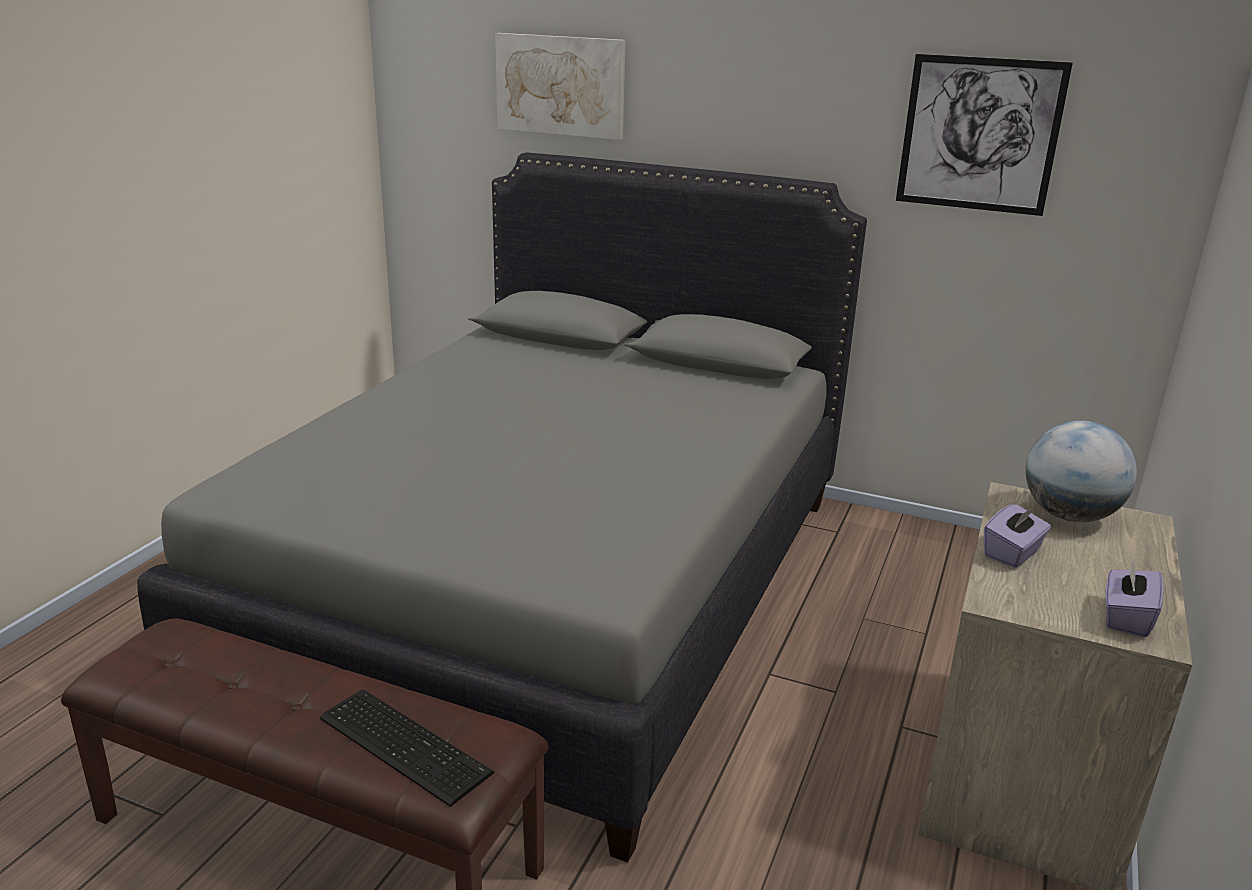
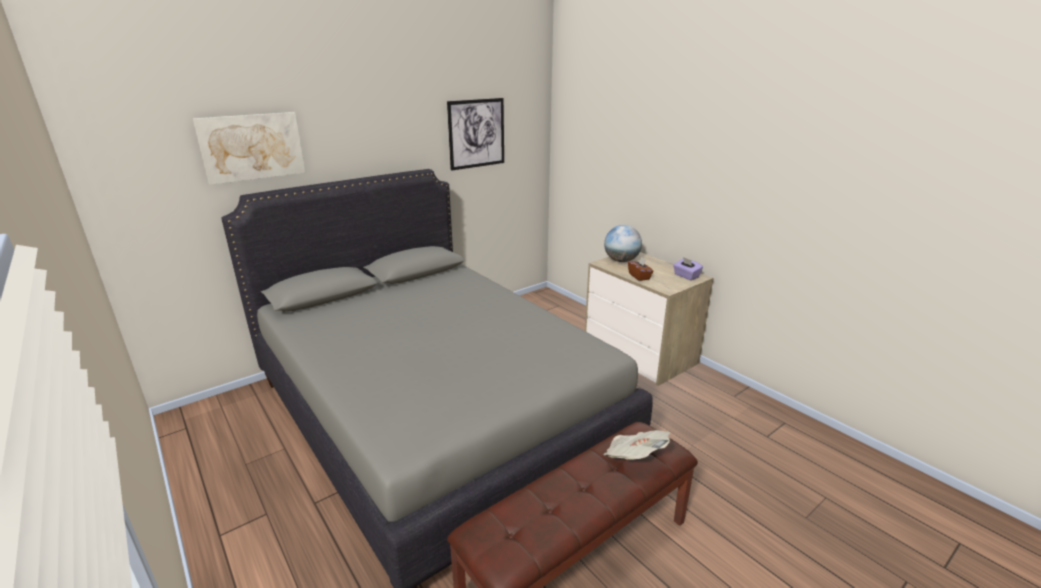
camera: 60 degrees left, 0 degrees up
keyboard [320,690,494,807] -> newspaper [604,430,670,460]
purple tissue box [984,504,1051,568] -> brown tissue box [628,256,653,281]

